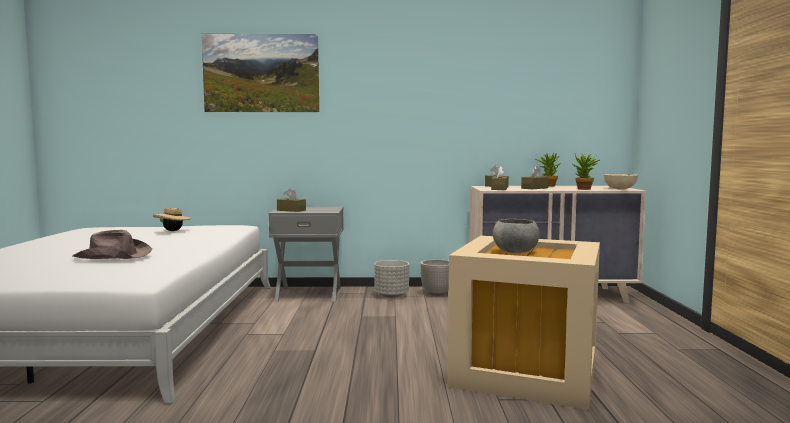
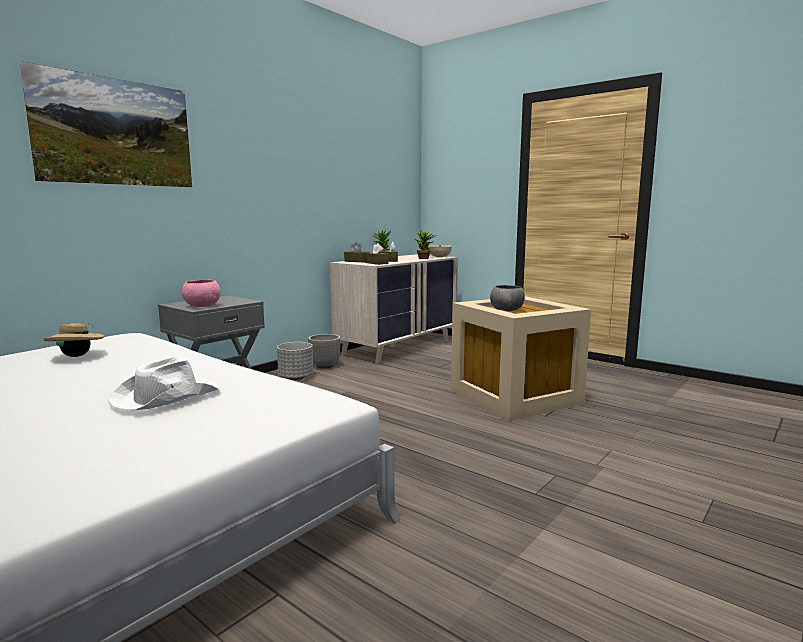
camera: 50 degrees left, 5 degrees up
brown hat [73,230,152,259] -> white hat [108,357,220,410]
brown tissue box [277,188,306,212] -> pink bowl [182,280,220,307]

